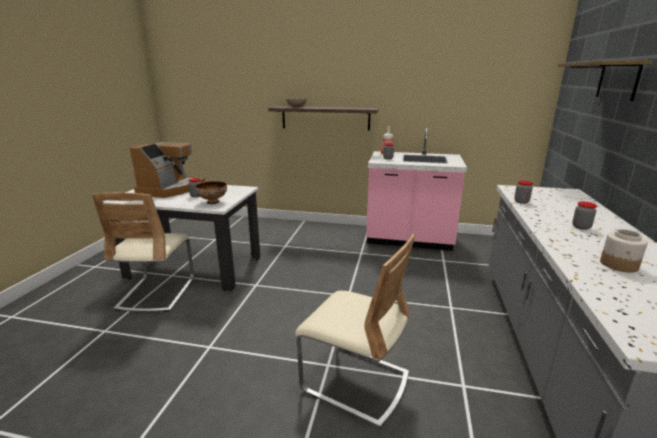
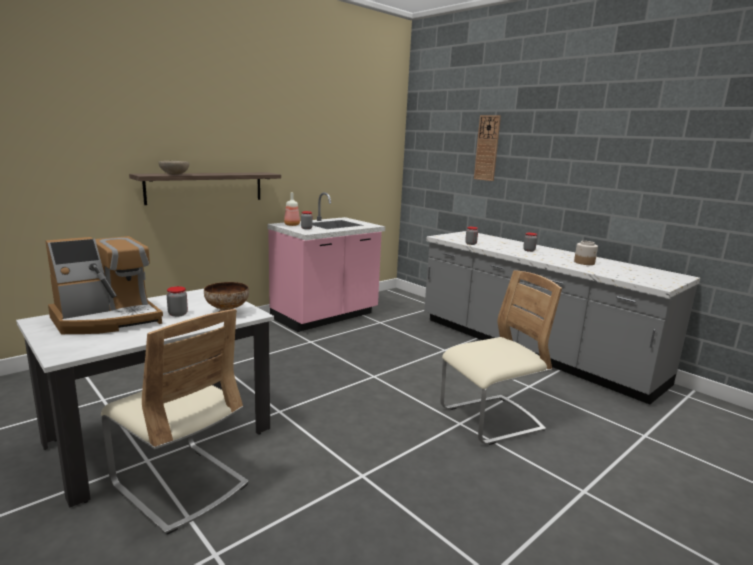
camera: 55 degrees left, 5 degrees down
coffee machine [130,142,205,198] -> coffee machine turned 90 degrees clockwise [45,236,163,334]
shelf [558,60,652,101] -> wall clock [474,115,501,181]

